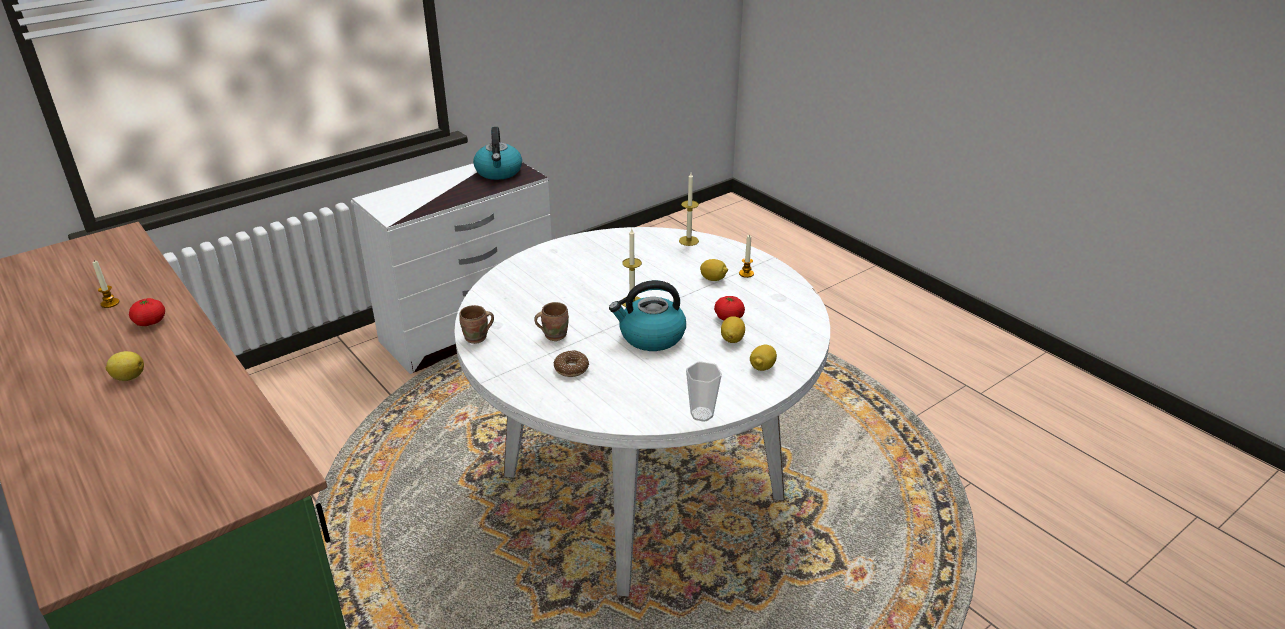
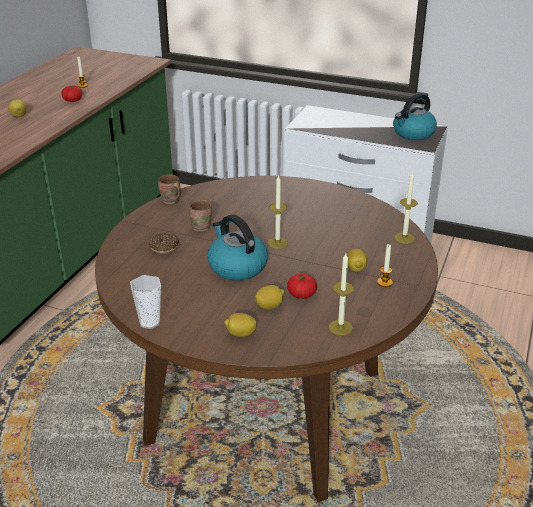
camera: 60 degrees right, 0 degrees up
white dining table [454,227,830,596] -> brown dining table [95,176,438,502]
none -> candle [329,253,354,335]

